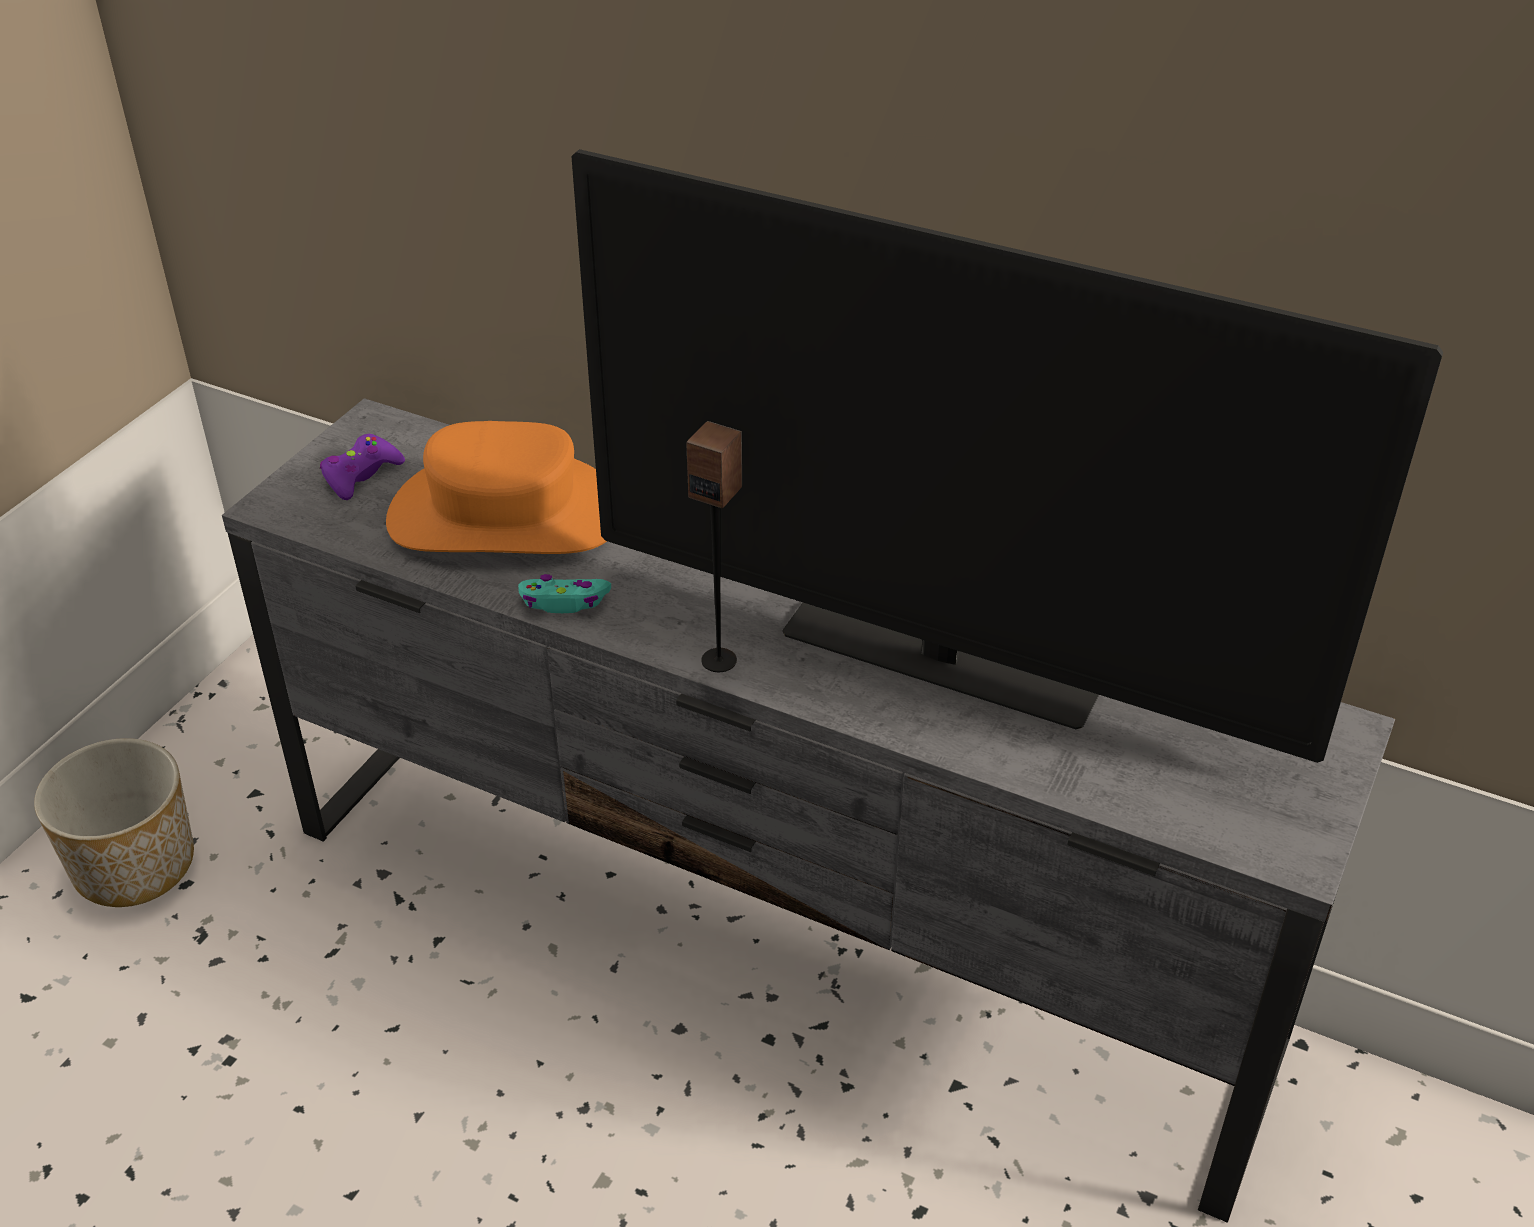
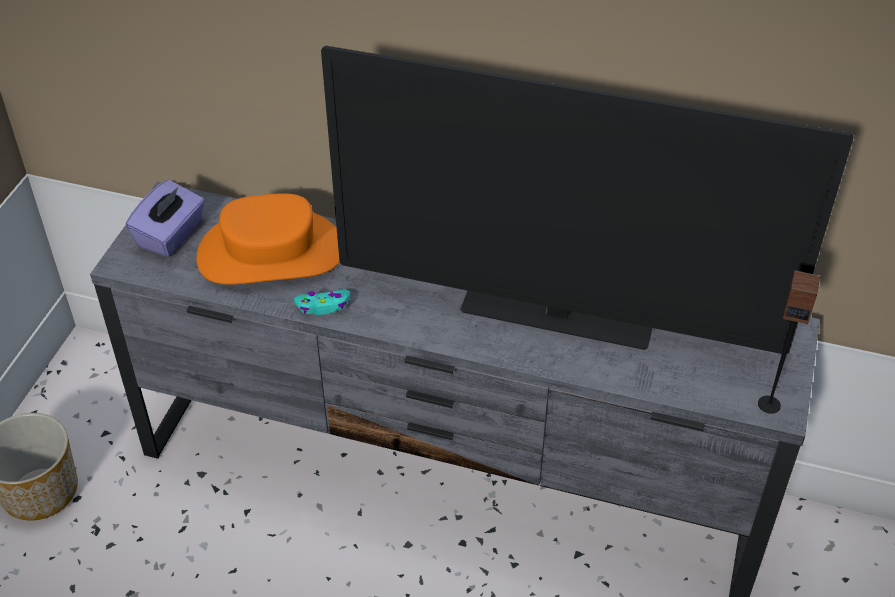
camera: 10 degrees left, 5 degrees up
purple game controller [320,434,405,500] -> purple tissue box [126,180,205,257]
speaker [686,421,742,672] -> speaker moved to [758,271,820,414]

